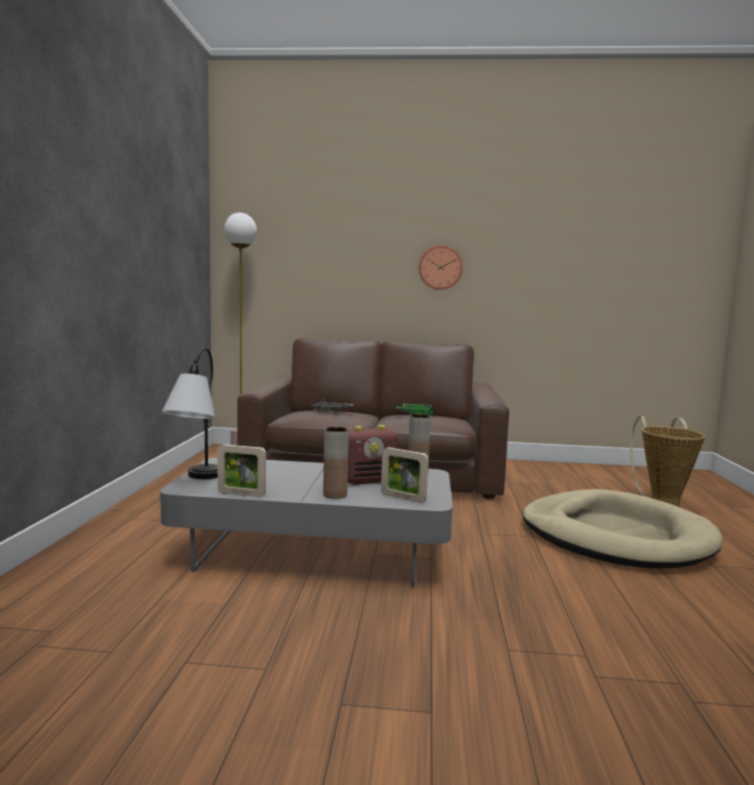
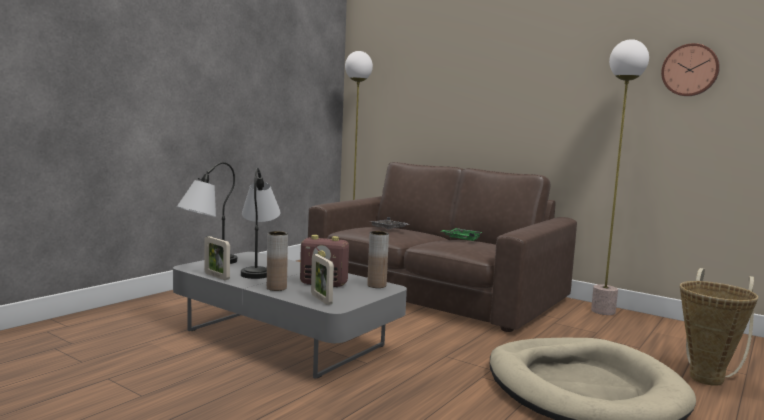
camera: 30 degrees right, 0 degrees up
wall clock [419,245,463,290] -> wall clock moved to [661,43,720,96]
none -> table lamp [241,168,281,279]
none -> floor lamp [591,39,649,315]

